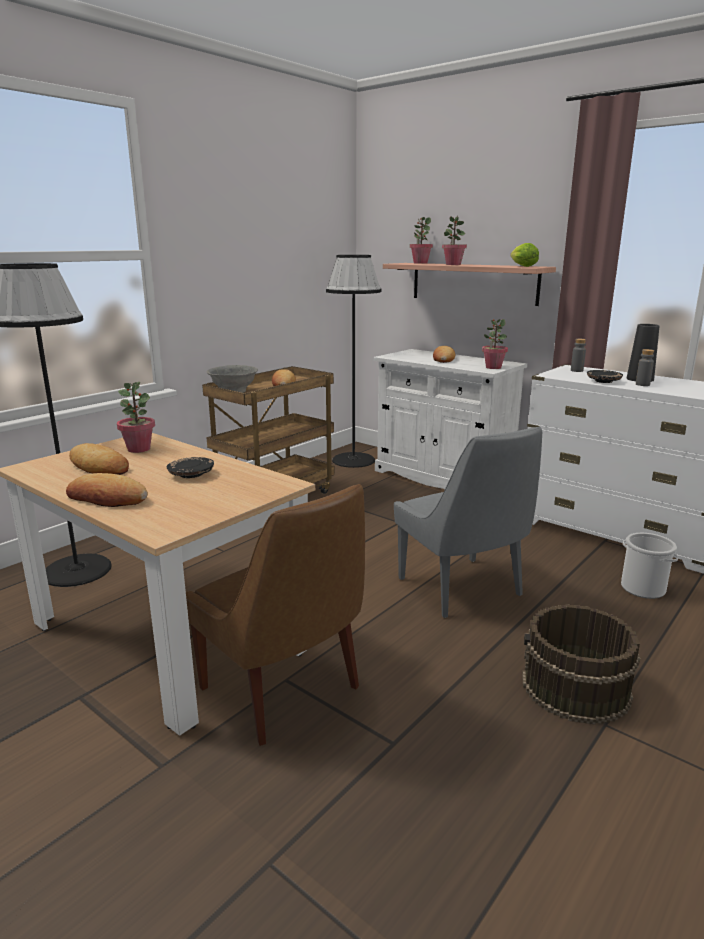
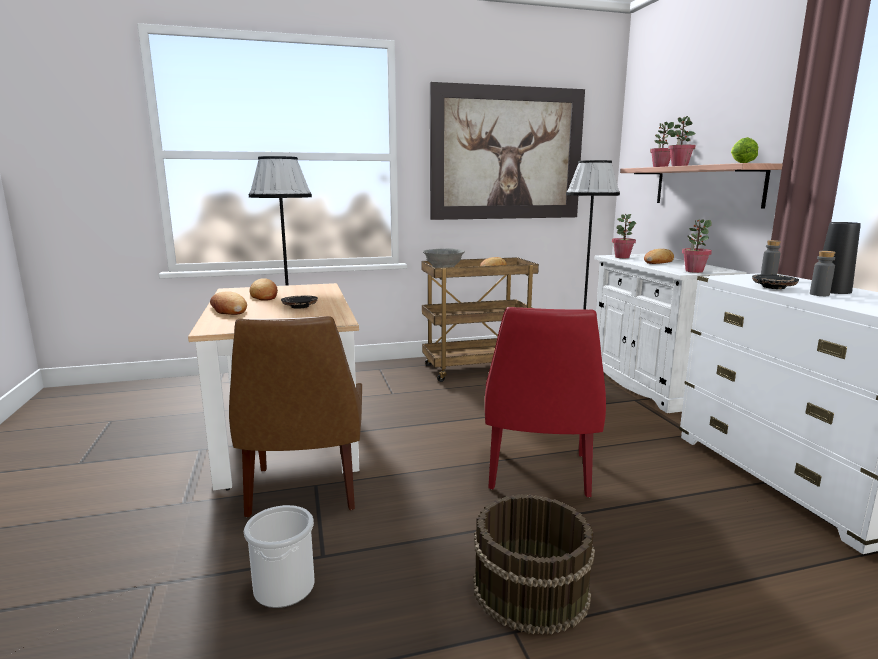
camera: 35 degrees right, 5 degrees down
potted plant [117,382,155,453] -> potted plant moved to [612,214,636,258]
grey chair [394,427,542,618] -> red chair [485,307,606,497]
bucket [621,533,678,599] -> bucket moved to [244,505,315,608]
none -> picture [430,82,585,220]

